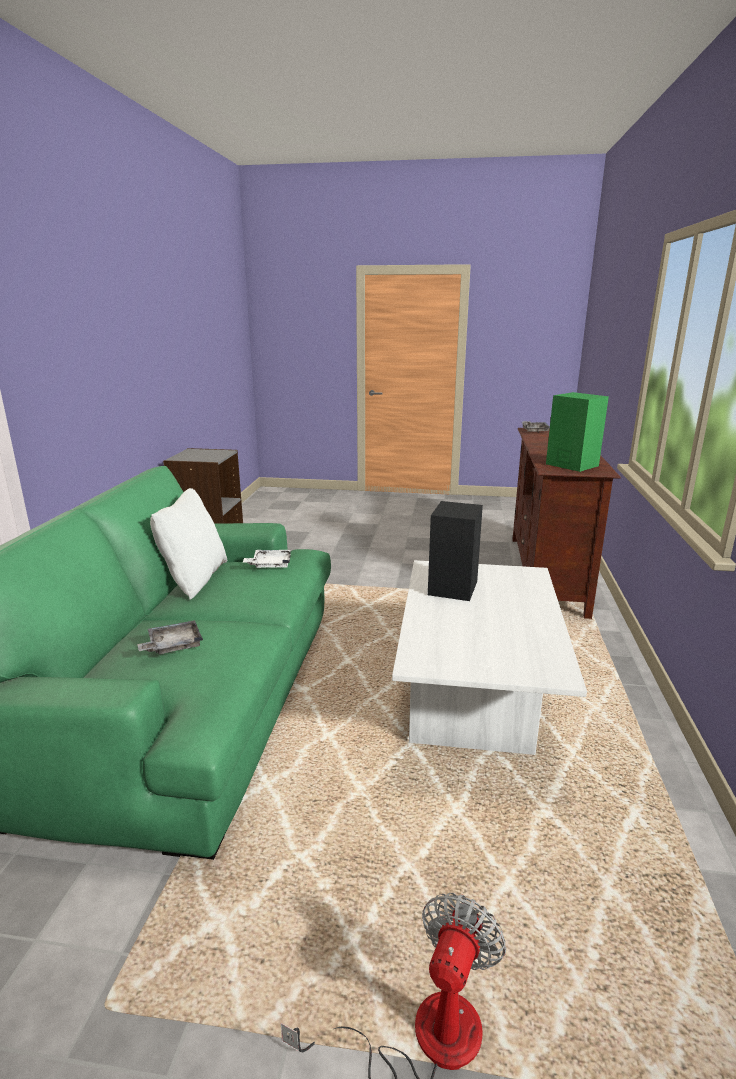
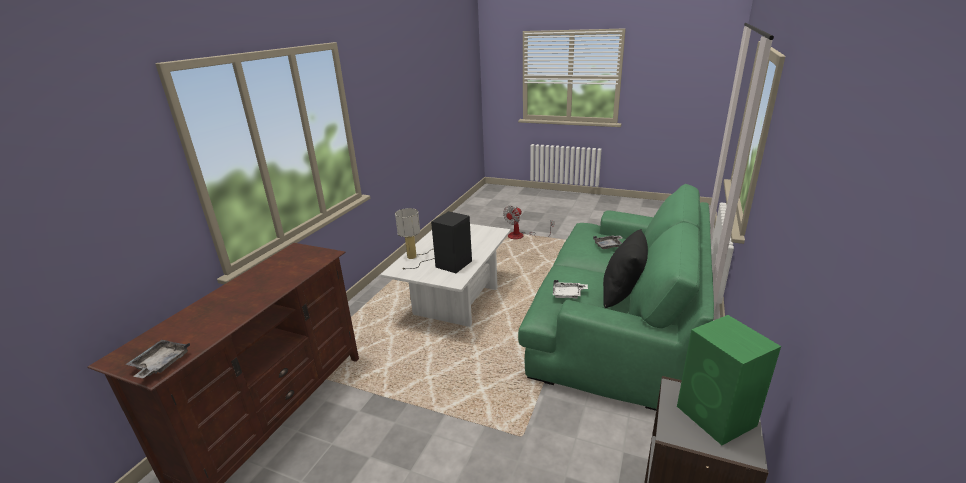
camera: 165 degrees left, 5 degrees up
white pillow [150,488,227,600] -> black pillow [603,229,648,308]
green speaker [546,392,609,472] -> green speaker moved to [677,315,781,445]
none -> table lamp [395,208,435,269]

